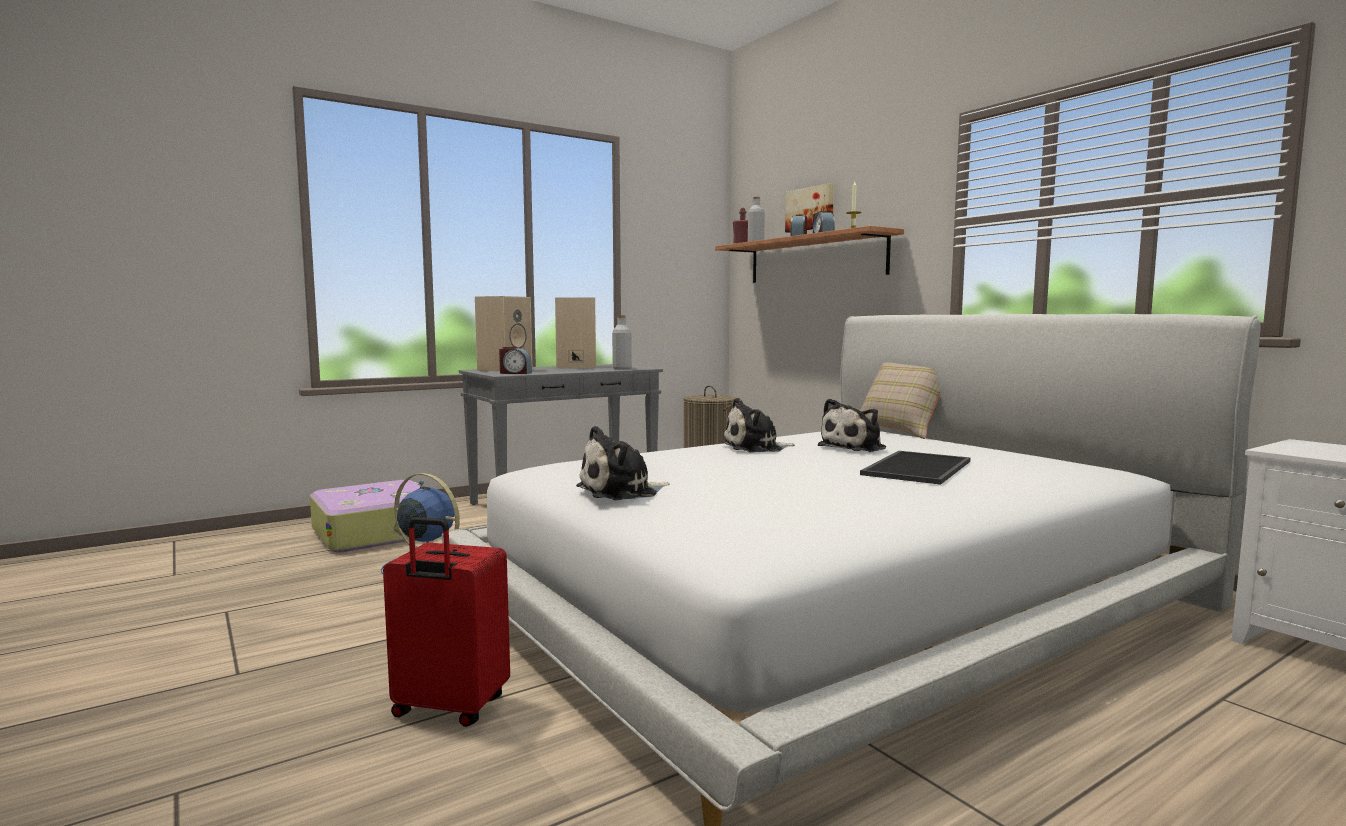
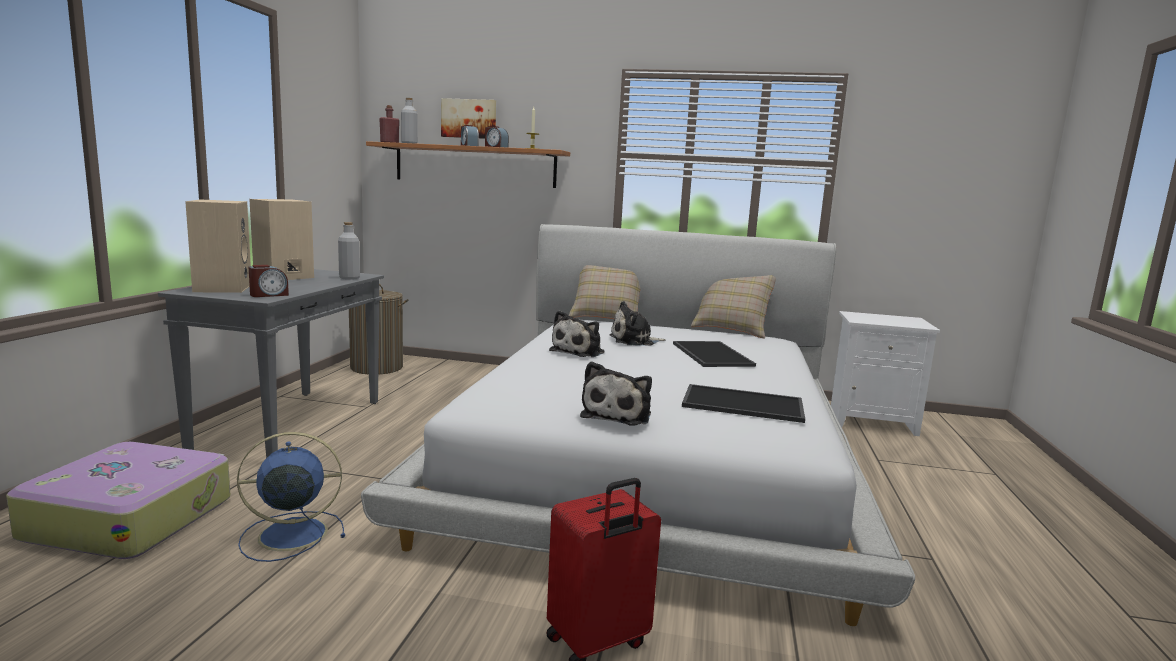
camera: 45 degrees left, 5 degrees up
plush toy [818,398,886,452] -> plush toy turned 75 degrees clockwise [609,301,666,346]
none -> tray [682,384,805,423]
none -> beige pillow [691,275,776,339]

